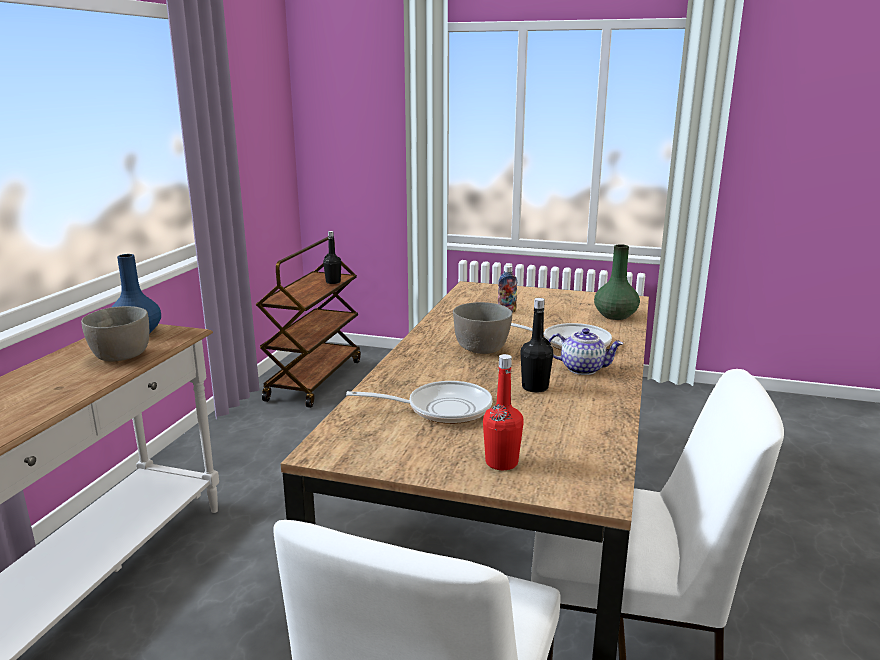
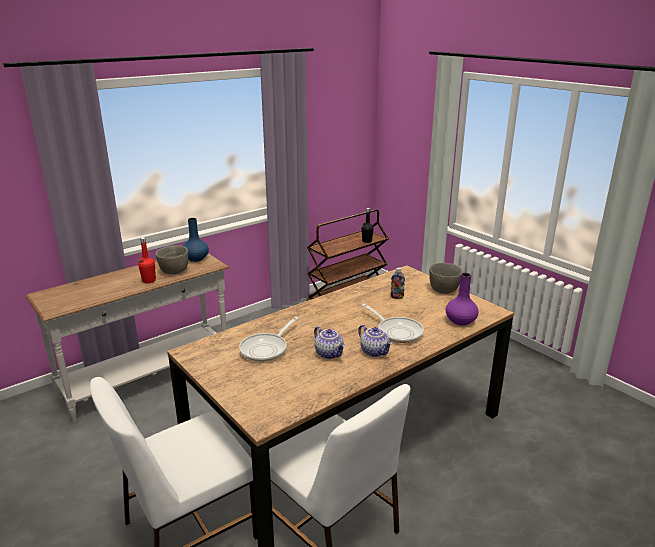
camera: 35 degrees right, 5 degrees up
frying pan [346,381,492,424] -> frying pan turned 90 degrees clockwise [239,317,298,362]
grey bowl [453,302,512,354] -> grey bowl moved to [429,263,463,294]
red bottle [483,354,524,470] -> red bottle moved to [138,237,156,283]
black bottle [520,298,553,393] -> teapot [314,326,345,359]
green vase [594,244,640,320] -> purple vase [446,273,479,326]

